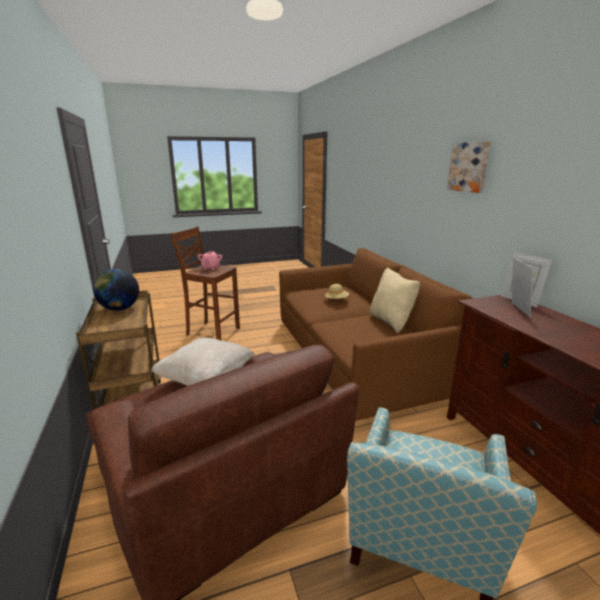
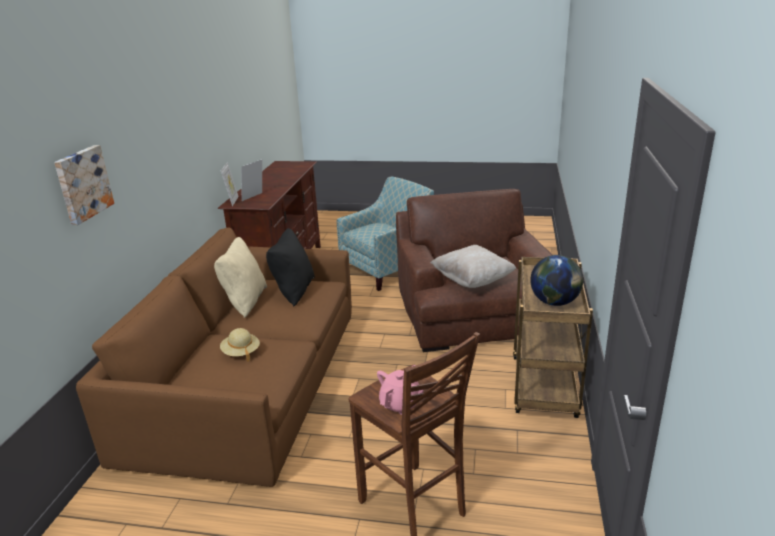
camera: 150 degrees left, 5 degrees up
picture [447,141,491,193] -> picture moved to [54,145,114,225]
none -> black pillow [266,228,315,307]

